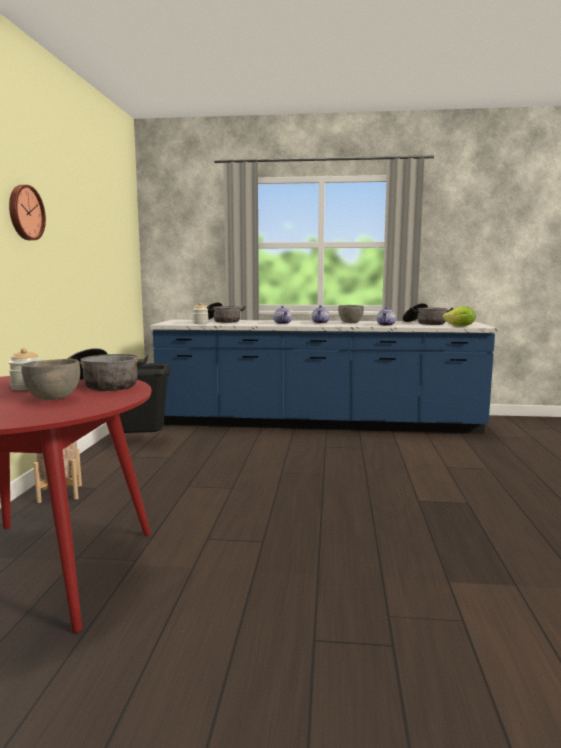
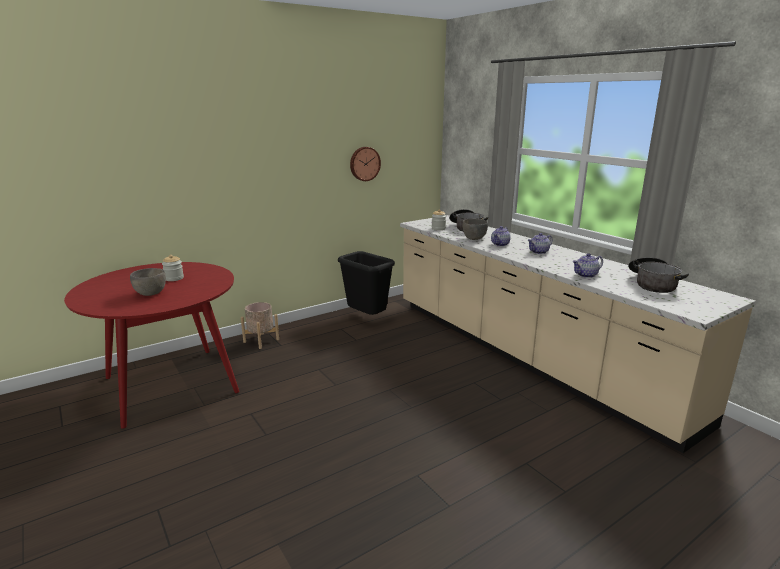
camera: 50 degrees right, 10 degrees up
wall clock [9,185,46,240] -> wall clock moved to [350,147,381,181]
cooking pot [67,348,149,391] -> none
blue counter [150,320,498,434] -> beige counter [400,215,756,453]
grey bowl [338,305,364,323] -> grey bowl moved to [463,219,488,240]
lettuce [442,306,475,326] -> none

